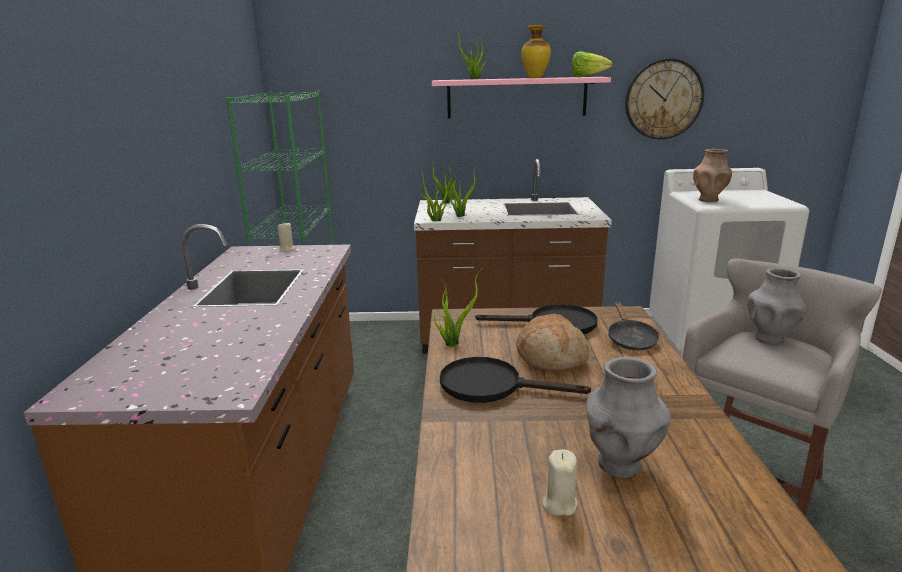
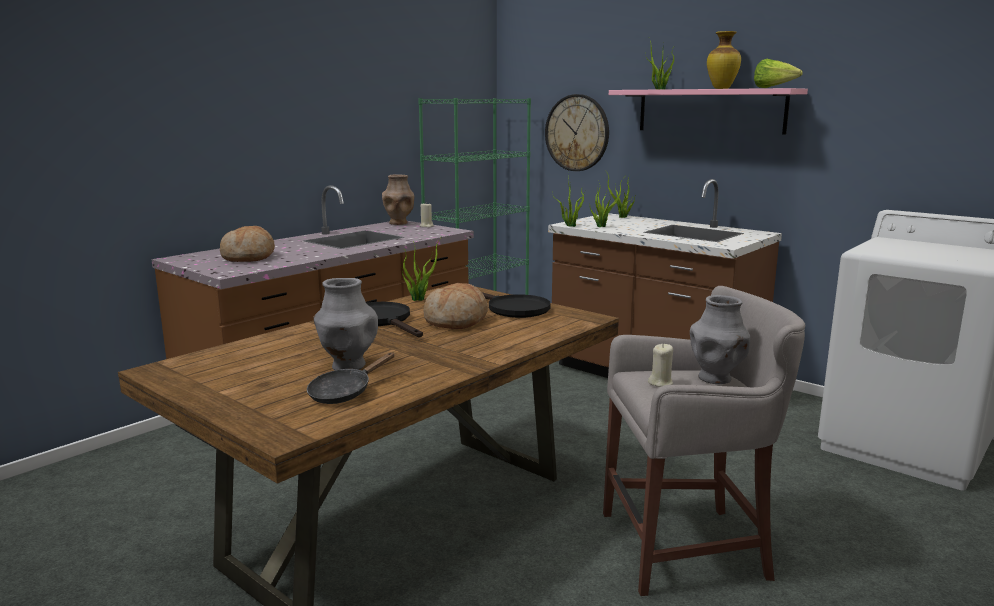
camera: 40 degrees right, 5 degrees down
beige candle [542,449,578,516] -> beige candle moved to [648,343,673,387]
black frying pan [608,302,659,351] -> black frying pan moved to [307,353,395,404]
wall clock [625,58,704,139] -> wall clock moved to [545,94,609,171]
brown vase [693,149,732,202] -> brown vase moved to [382,174,414,225]
none -> bread [220,226,275,262]

